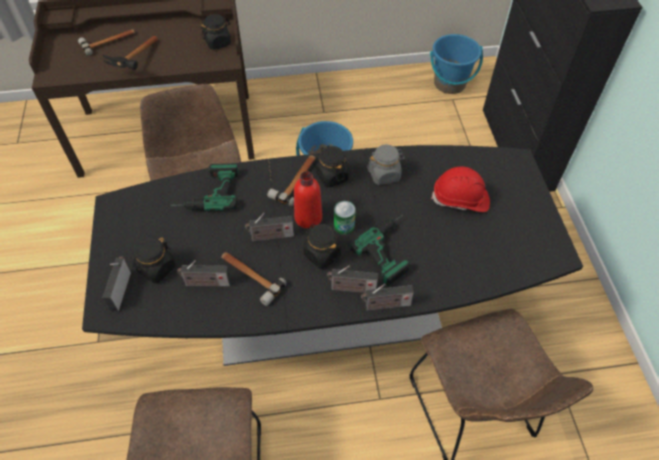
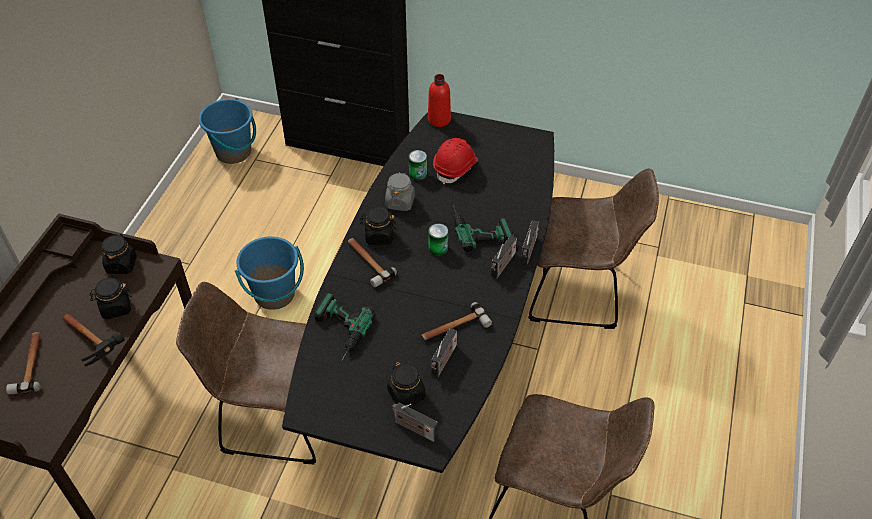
camera: 65 degrees left, 5 degrees down
radio [245,213,294,241] -> none
red bottle [294,171,322,229] -> red bottle moved to [428,74,451,127]
black jar [303,224,341,269] -> black jar moved to [89,278,132,319]
none -> can [409,150,427,180]

